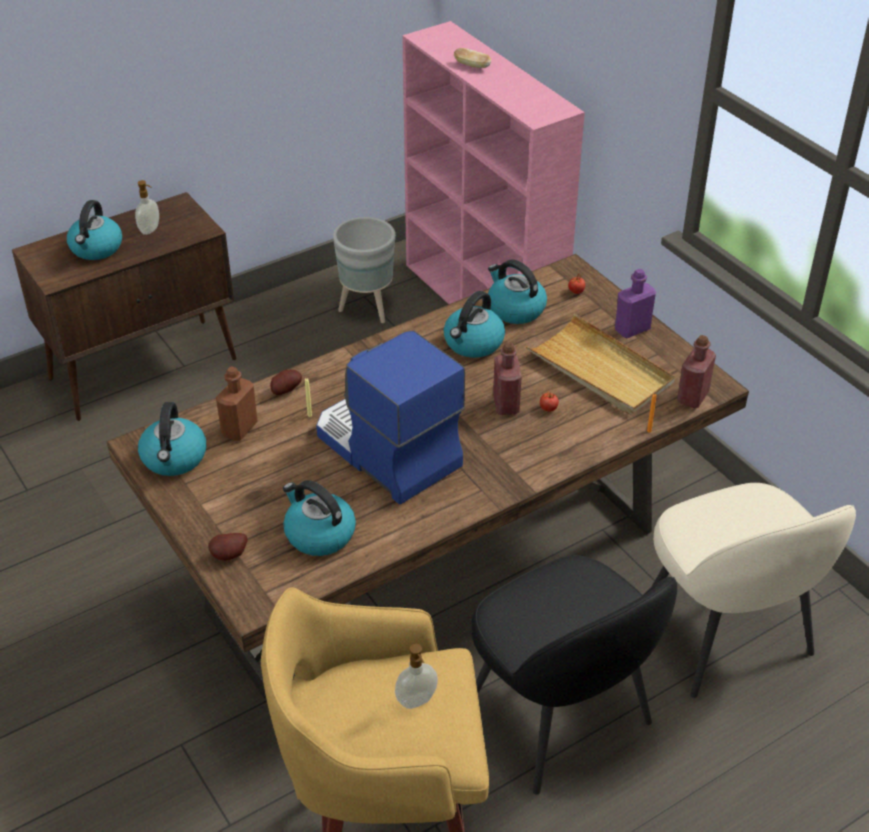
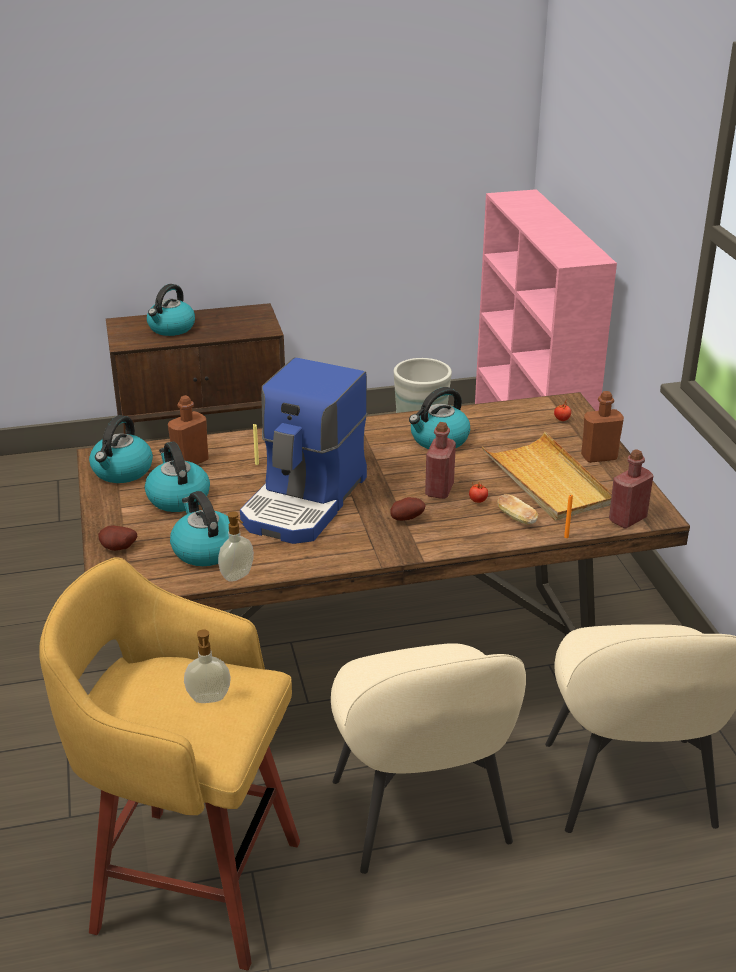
camera: 20 degrees right, 10 degrees down
soap dispenser [135,180,159,235] -> soap dispenser moved to [218,511,254,582]
potato [271,370,302,395] -> potato moved to [391,497,425,521]
coffee machine [316,331,465,504] -> coffee machine turned 135 degrees counterclockwise [240,357,368,544]
bread [454,48,491,68] -> bread moved to [497,494,538,525]
black chair [471,555,677,795] -> beige chair [331,643,526,874]
kettle [488,259,547,324] -> kettle moved to [145,442,210,512]
purple bottle [615,269,656,338] -> brown bottle [581,391,624,463]

